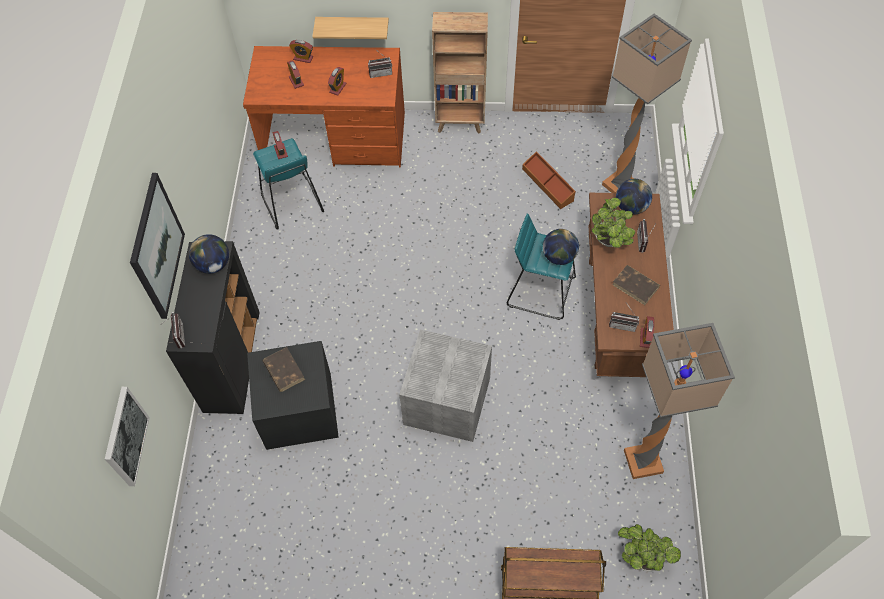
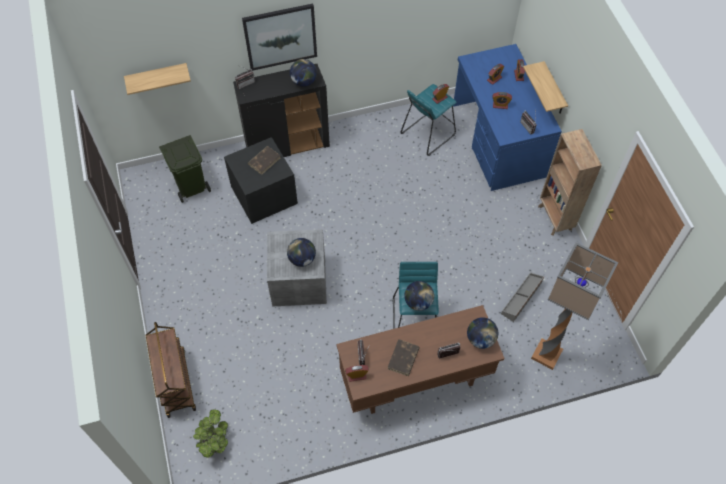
camera: 70 degrees right, 0 degrees up
picture [105,387,150,486] -> shelf [124,63,191,95]
brown desk [243,46,405,168] -> blue desk [453,44,562,191]
brown storage box [522,151,576,209] -> grey storage box [501,272,544,322]
potted plant [592,197,635,248] -> none
floor lamp [624,323,735,479] -> none
none -> green trash can [159,135,211,203]
none -> globe [287,238,316,267]

